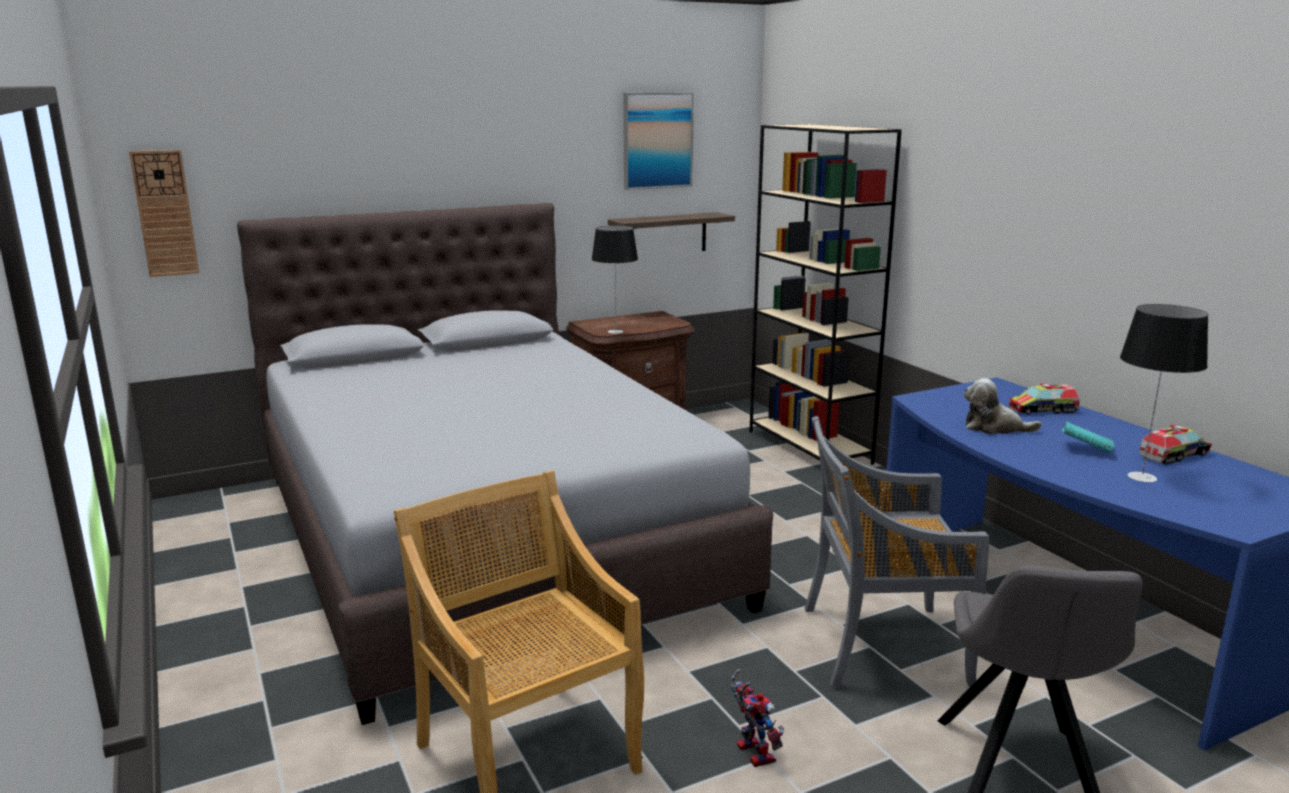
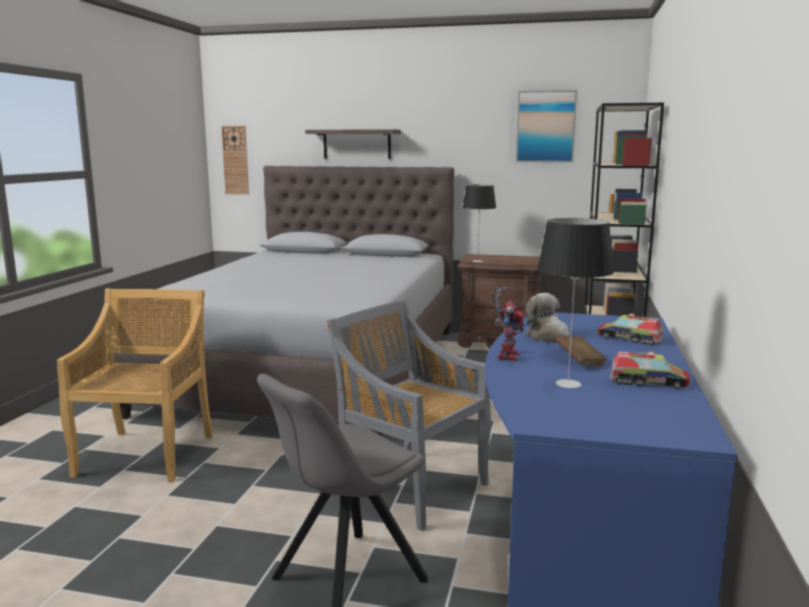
camera: 40 degrees right, 5 degrees down
shelf [608,212,735,251] -> shelf moved to [305,129,401,159]
toy robot [731,669,784,767] -> toy robot moved to [492,287,525,362]
turquoise book [1062,421,1114,453] -> brown book [555,335,607,366]

